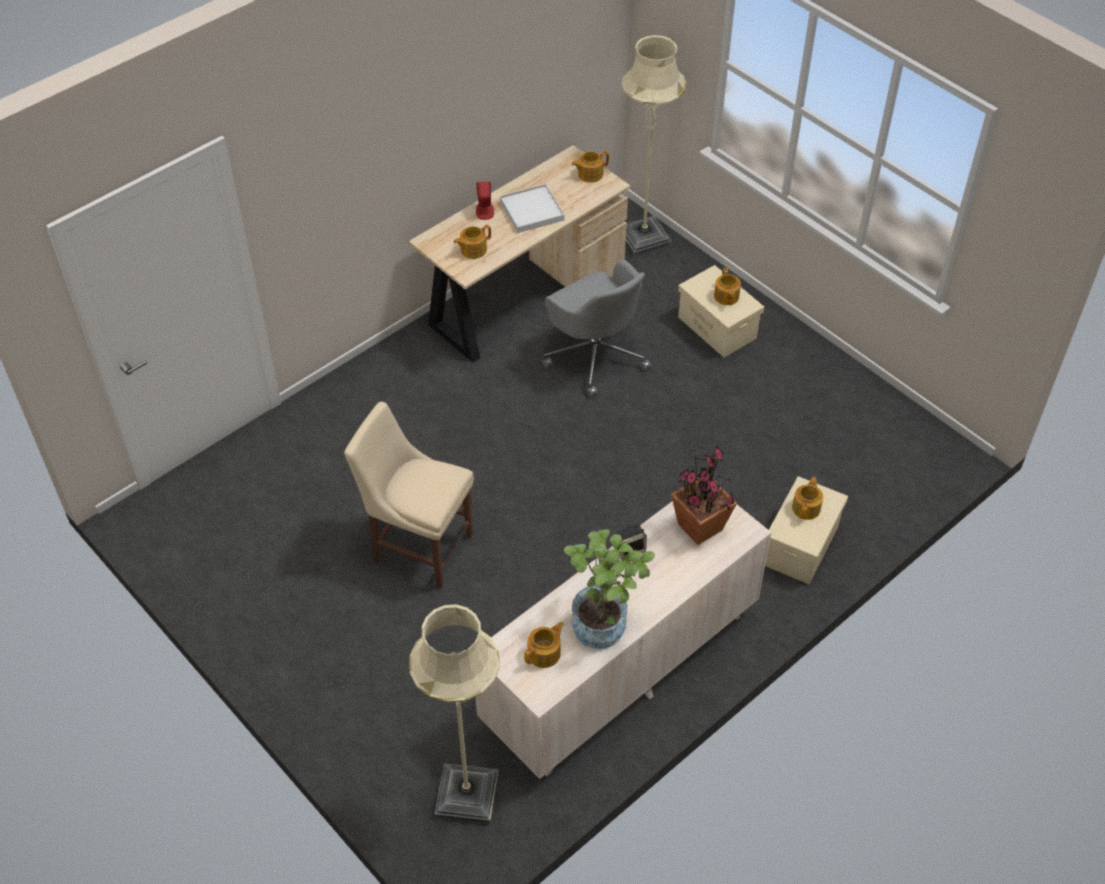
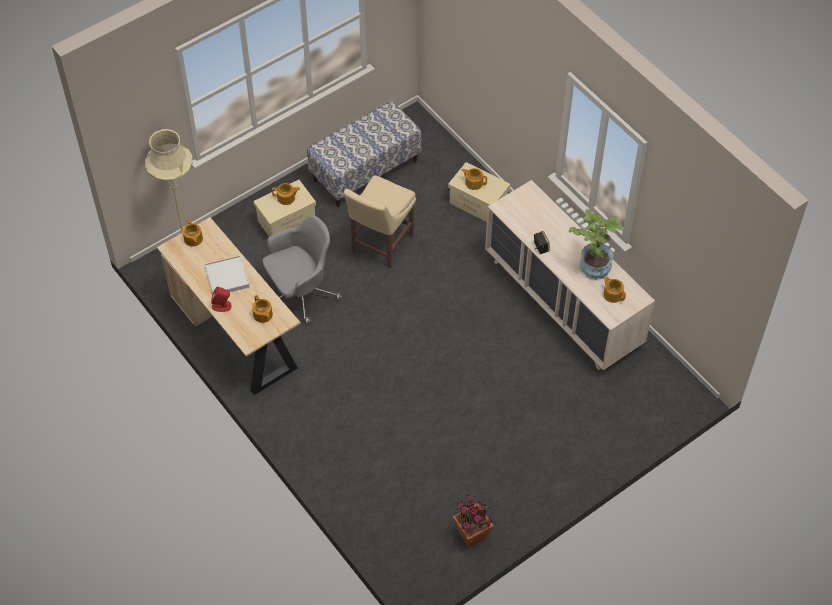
camera: 85 degrees left, 5 degrees up
beige chair [344,402,474,589] -> beige chair moved to [344,175,416,268]
beige floor lamp [409,604,500,824] -> none
potted plant [671,445,737,545] -> potted plant moved to [453,494,494,547]
none -> bench [307,101,421,207]

